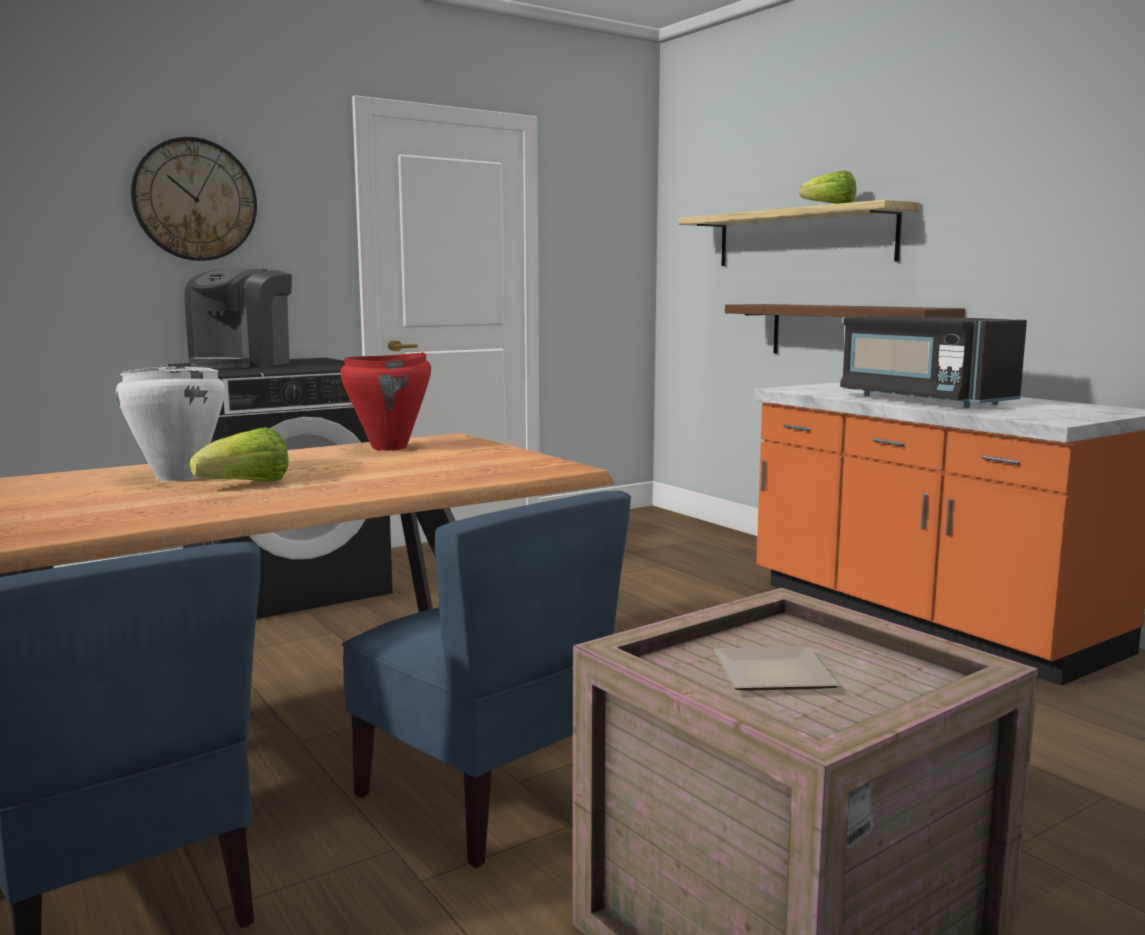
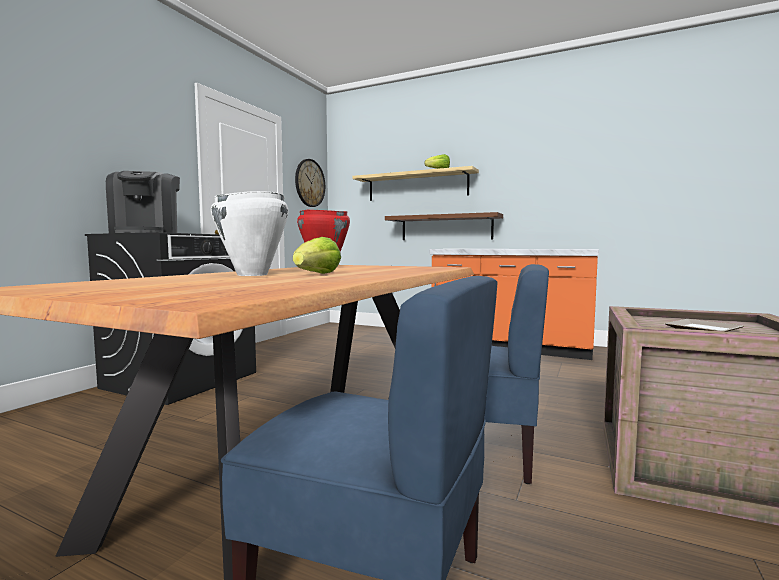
camera: 30 degrees left, 5 degrees down
wall clock [131,137,257,261] -> wall clock moved to [295,159,325,207]
black microwave [840,316,1027,408] -> none

